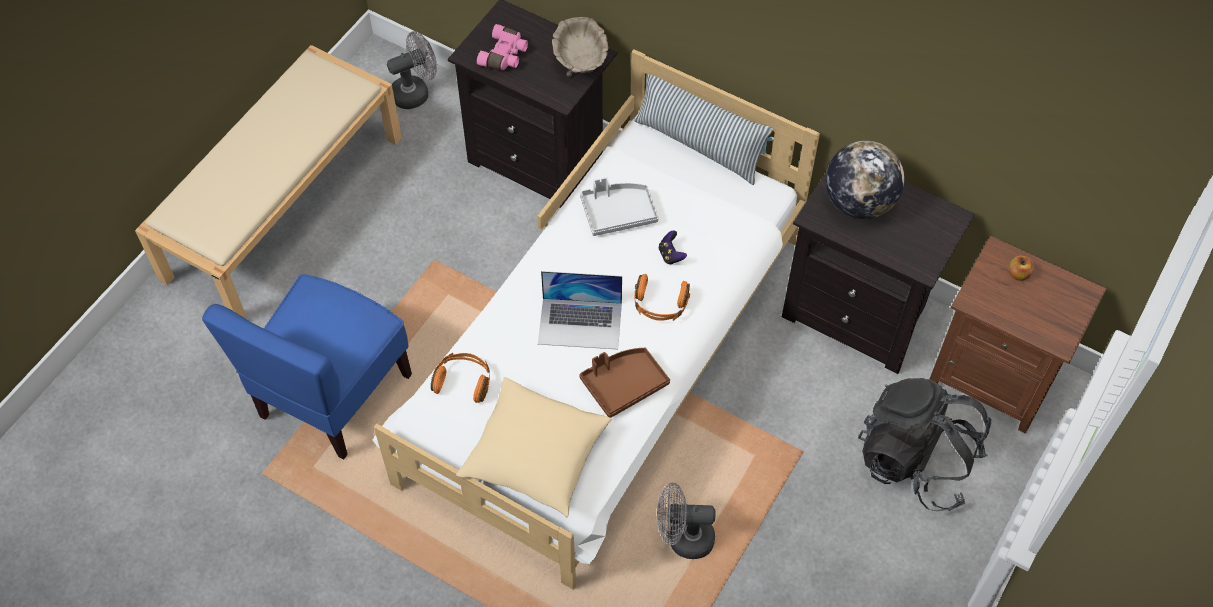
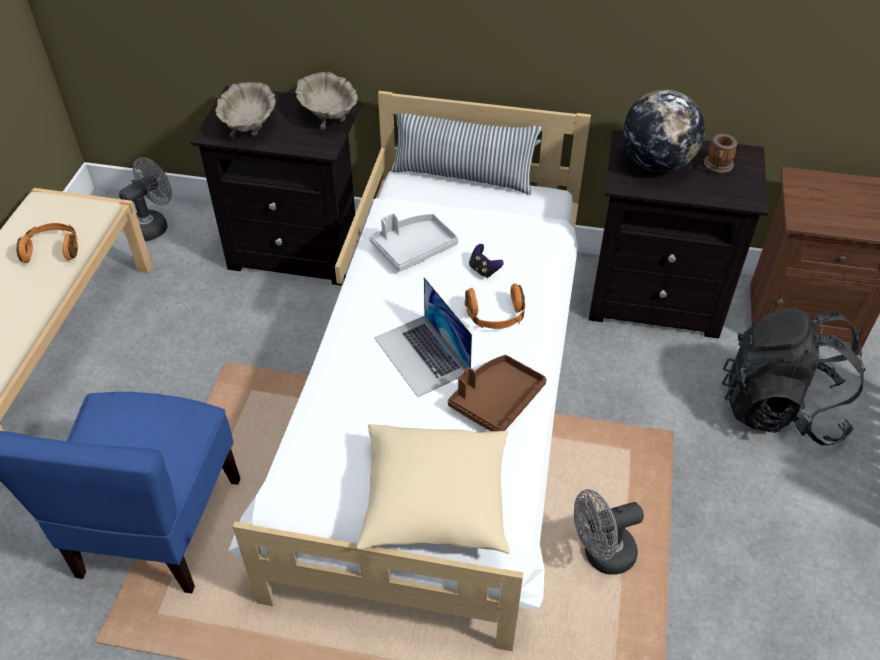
camera: 20 degrees left, 10 degrees down
orange headphones [431,353,490,403] -> orange headphones moved to [16,223,78,263]
pink binoculars [477,24,528,70] -> beige bowl [215,82,276,139]
laptop [538,271,622,349] -> laptop turned 75 degrees clockwise [374,277,472,397]
apple [1009,256,1034,281] -> none
none -> mug [704,134,737,173]

